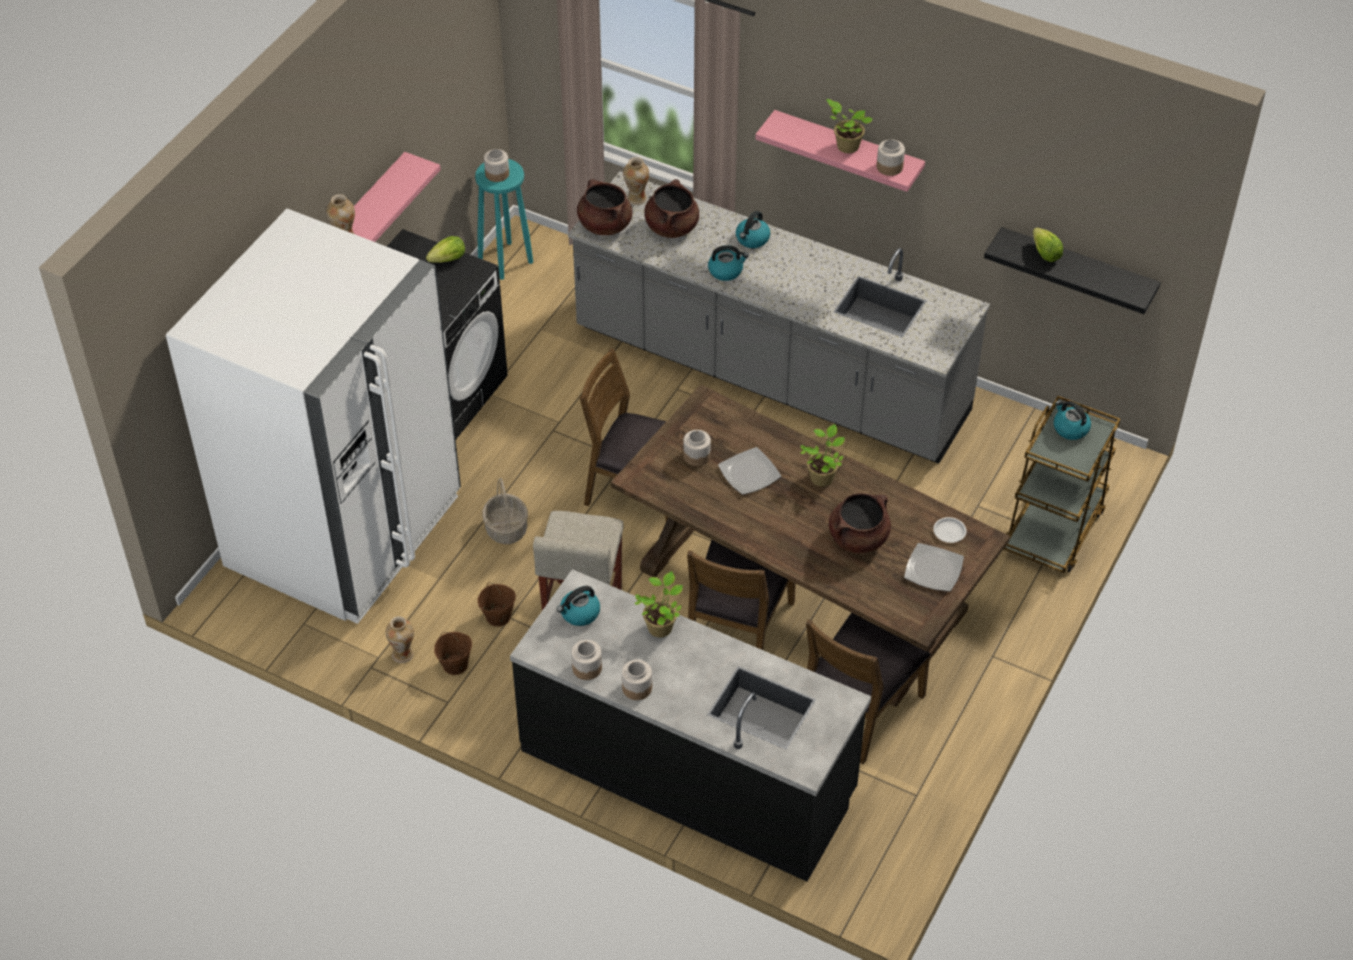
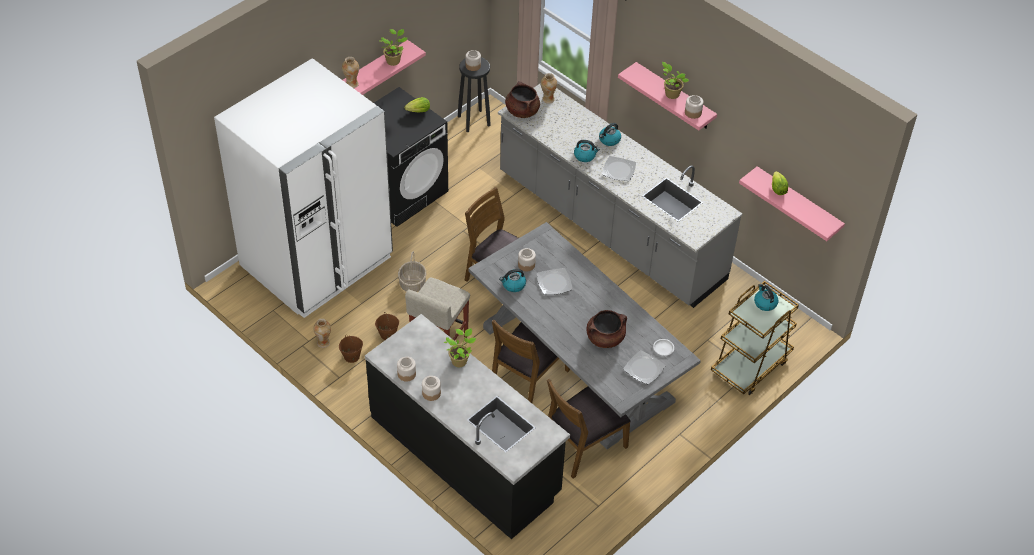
camera: 15 degrees right, 0 degrees up
turquoise stool [475,159,533,280] -> black stool [458,57,490,132]
kettle [557,586,600,626] -> kettle moved to [499,269,526,292]
brown dining table [611,384,1010,707] -> grey dining table [468,222,701,449]
brown cooking pot [644,179,699,238] -> none
potted plant [800,424,845,487] -> potted plant moved to [379,29,407,66]
black shelf [984,227,1161,314] -> pink shelf [739,166,845,241]
none -> plate [602,156,636,181]

